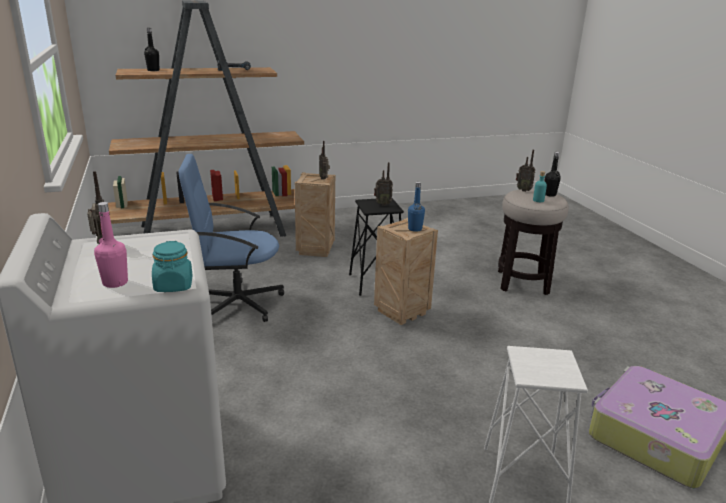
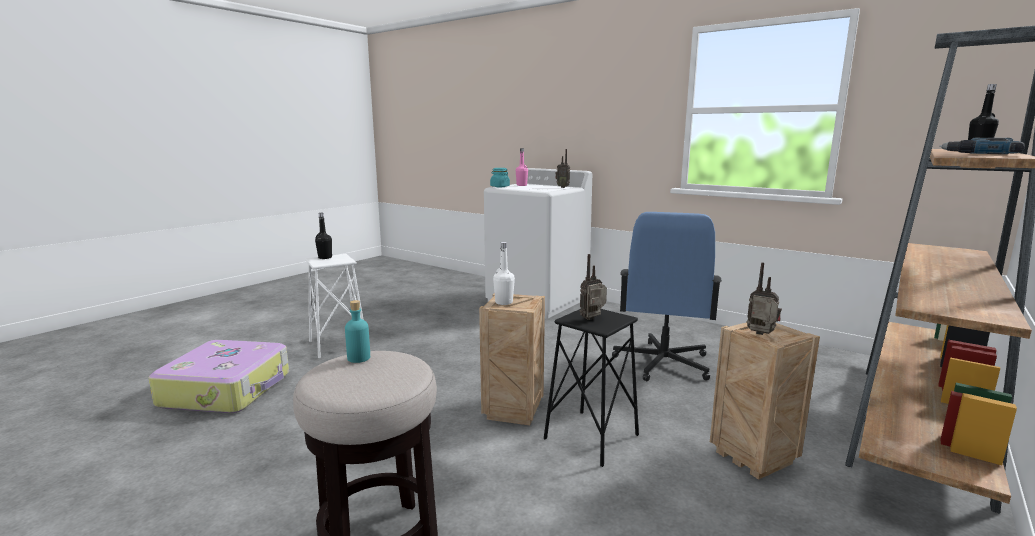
camera: 145 degrees right, 10 degrees down
blue office chair [179,154,284,322] -> blue office chair turned 150 degrees clockwise [612,212,722,381]
blue bottle [408,182,425,232] -> white bottle [493,242,515,305]
radio [516,149,535,192] -> none
black bottle [545,152,561,197] -> black bottle moved to [315,213,332,259]

